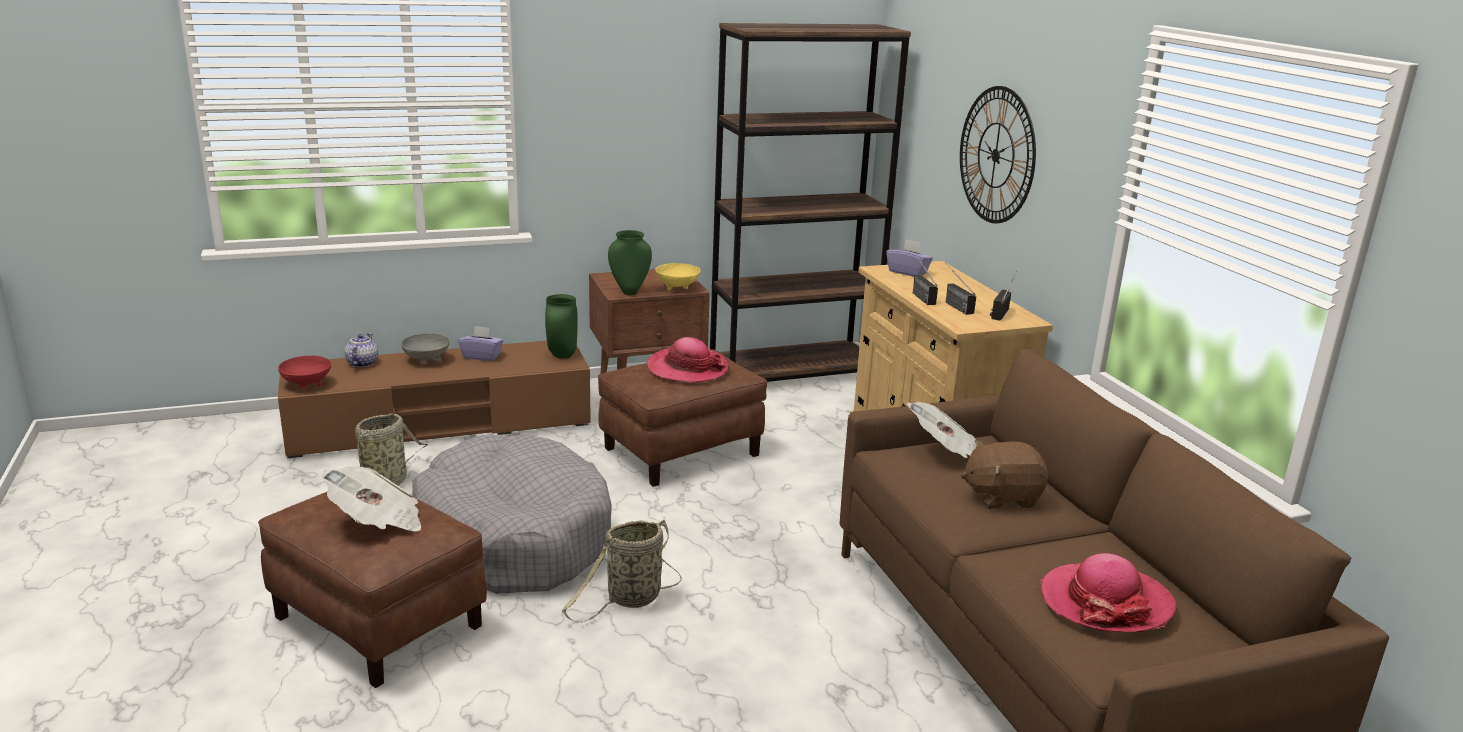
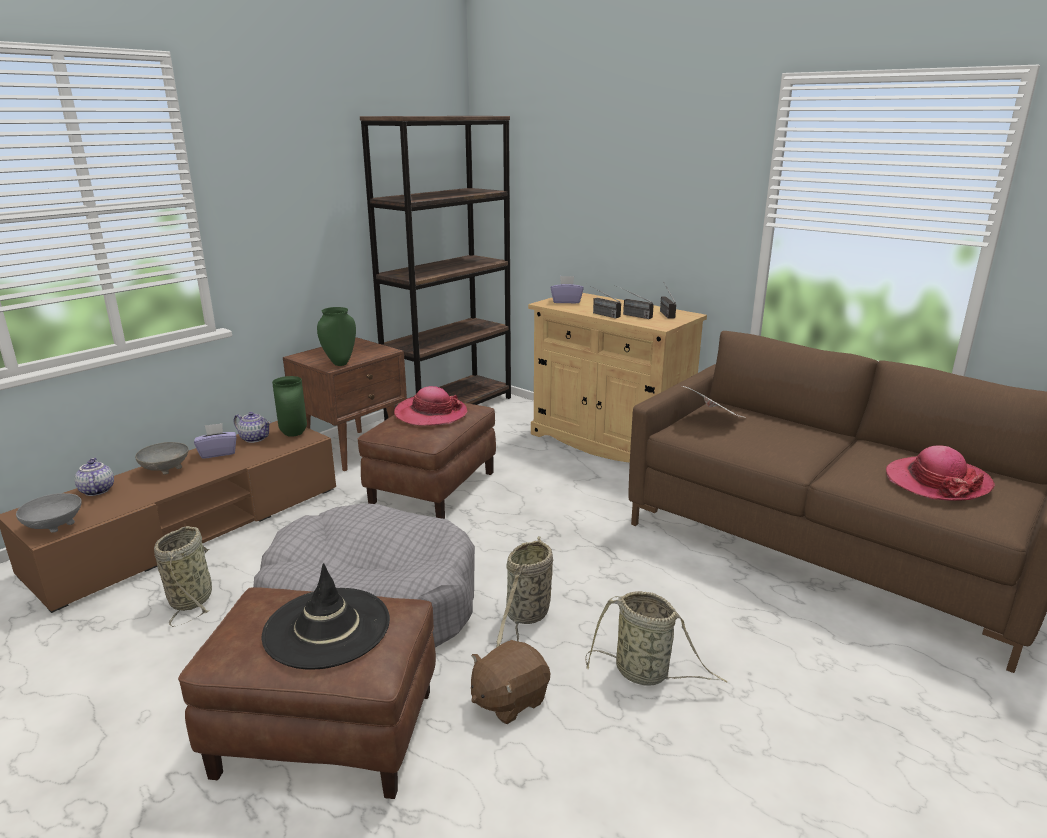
camera: 30 degrees left, 0 degrees up
red bowl [278,356,331,389] -> grey bowl [16,493,82,533]
newspaper [322,466,421,531] -> black hat [261,563,390,670]
yellow bowl [655,263,700,290] -> none
wall clock [960,86,1036,223] -> none
brown plush toy [961,440,1048,509] -> brown plush toy moved to [471,640,550,724]
none -> teapot [233,412,271,443]
none -> basket [585,591,728,686]

